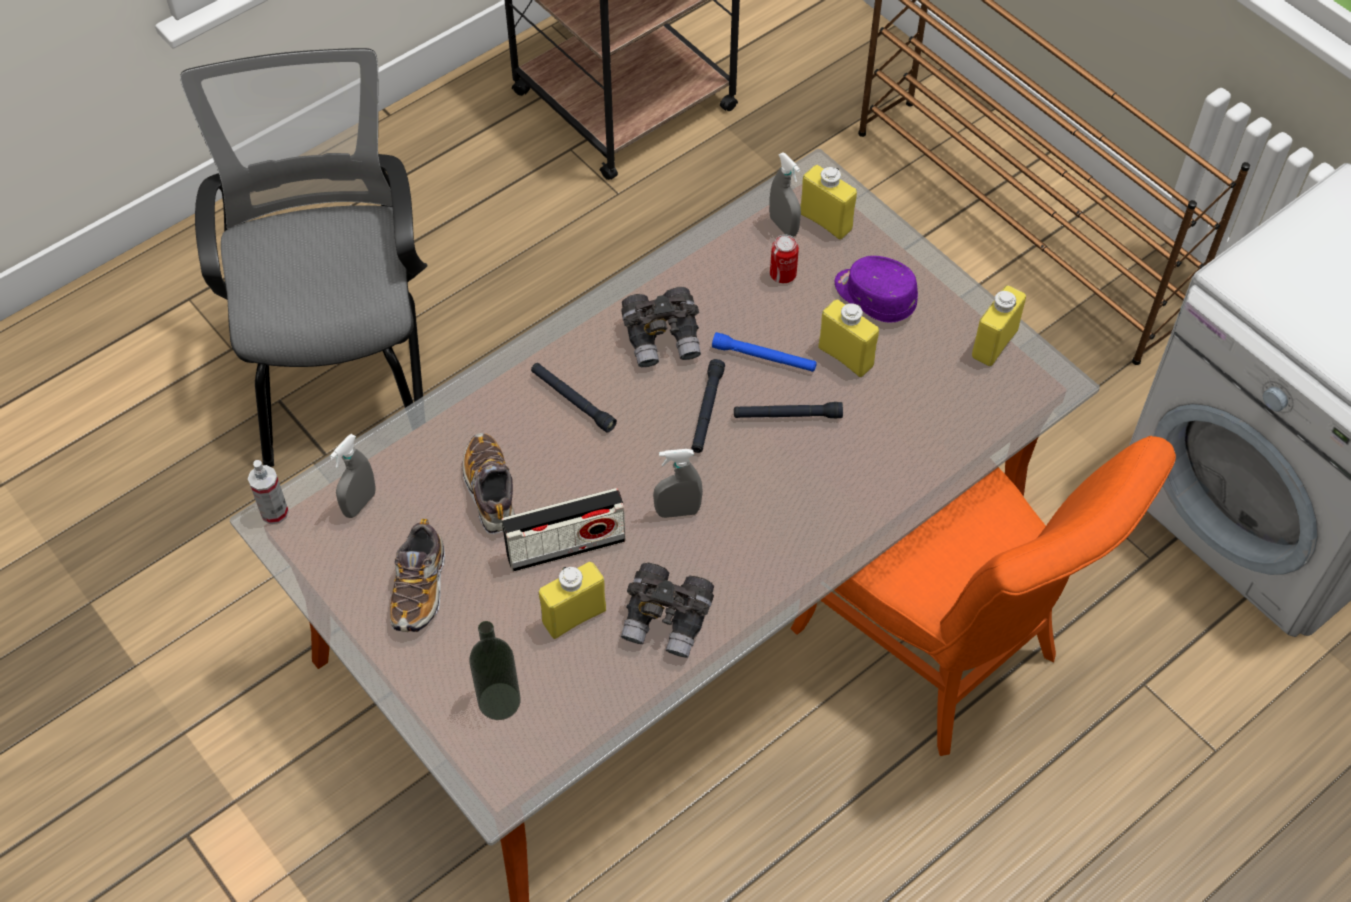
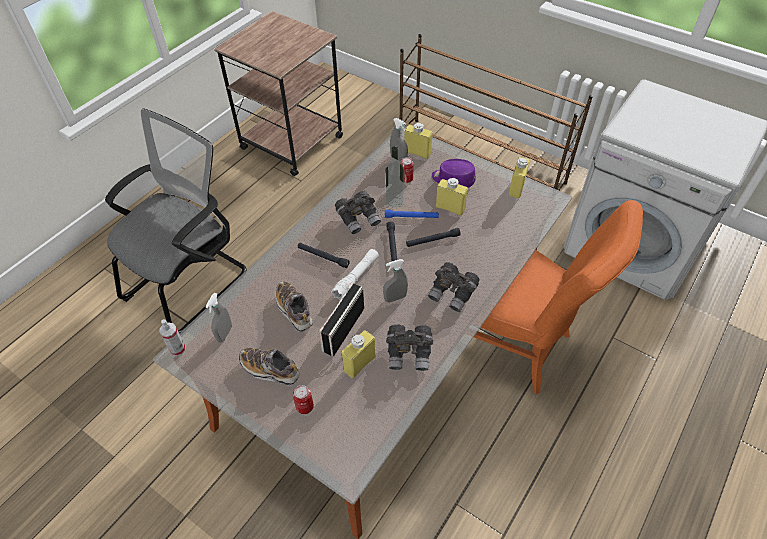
camera: 15 degrees left, 5 degrees down
chair [180,48,428,467] -> chair turned 60 degrees clockwise [105,109,247,333]
shoe [390,519,445,632] -> shoe turned 120 degrees clockwise [239,348,300,386]
bottle [469,621,520,720] -> bottle moved to [385,146,405,208]
radio [501,488,626,572] -> radio turned 150 degrees clockwise [319,283,364,356]
none -> can [293,385,314,414]
none -> white flashlight [331,249,379,300]
none -> grey binoculars [428,262,480,312]

